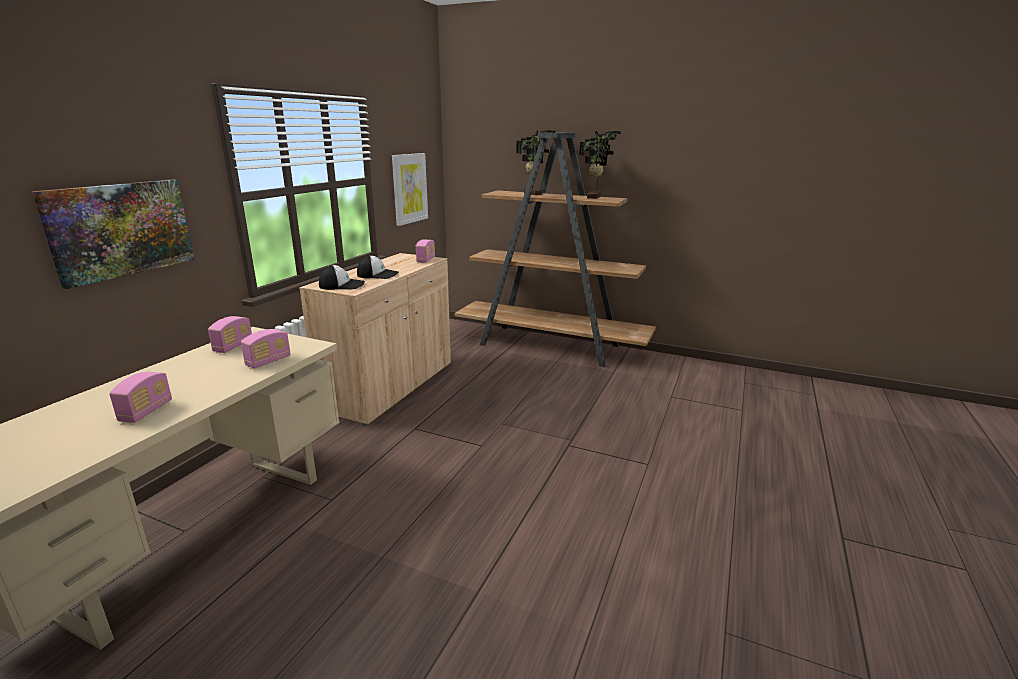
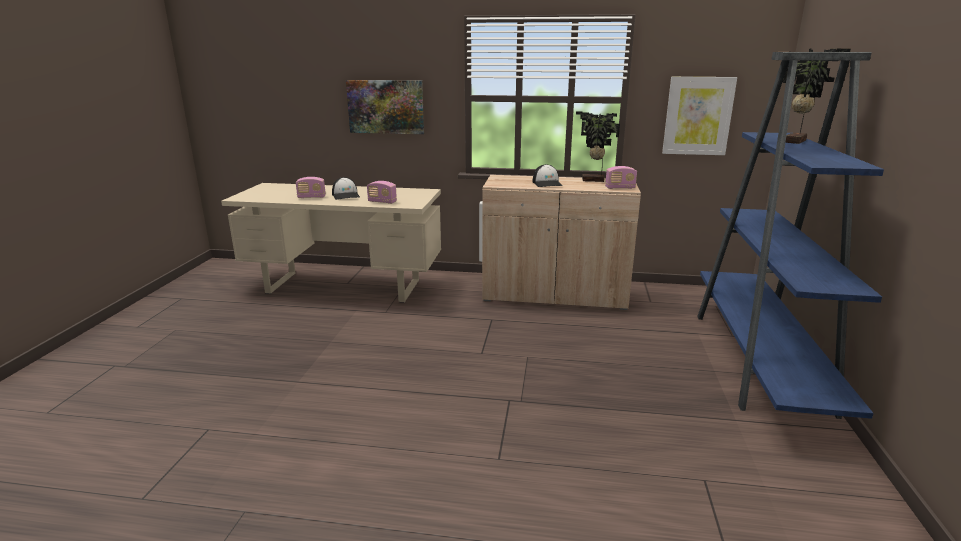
camera: 75 degrees right, 0 degrees up
radio [208,316,252,353] -> none
cap [319,265,365,290] -> cap moved to [332,177,360,200]
brown bookcase [455,133,656,367] -> blue bookcase [697,52,884,419]
potted plant [579,131,621,199] -> potted plant moved to [576,111,620,182]

